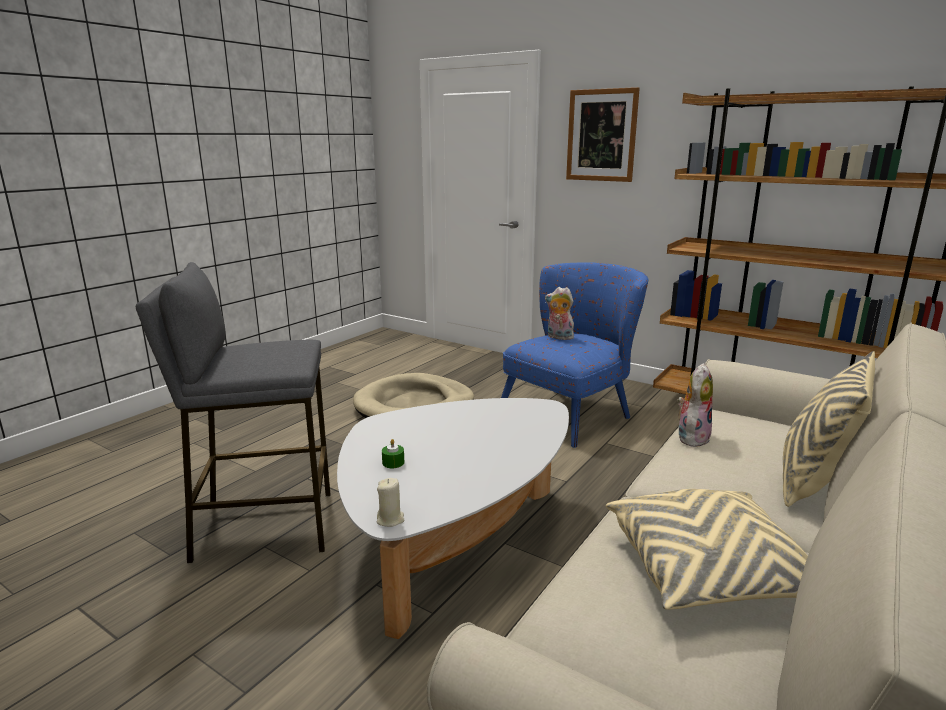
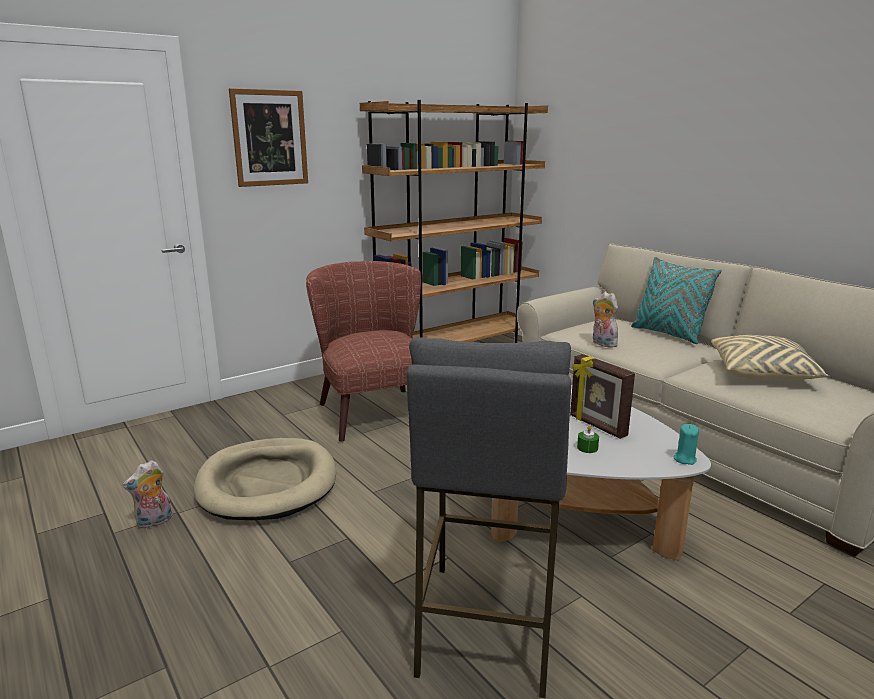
camera: 70 degrees left, 0 degrees up
beige candle [377,478,404,527] -> turquoise candle [674,424,699,465]
blue armchair [501,262,649,448] -> brown armchair [306,261,421,442]
plush toy [545,287,574,340] -> plush toy moved to [122,460,172,529]
beige pillow [783,351,875,507] -> turquoise pillow [631,257,722,344]
none -> picture frame [570,354,635,439]

